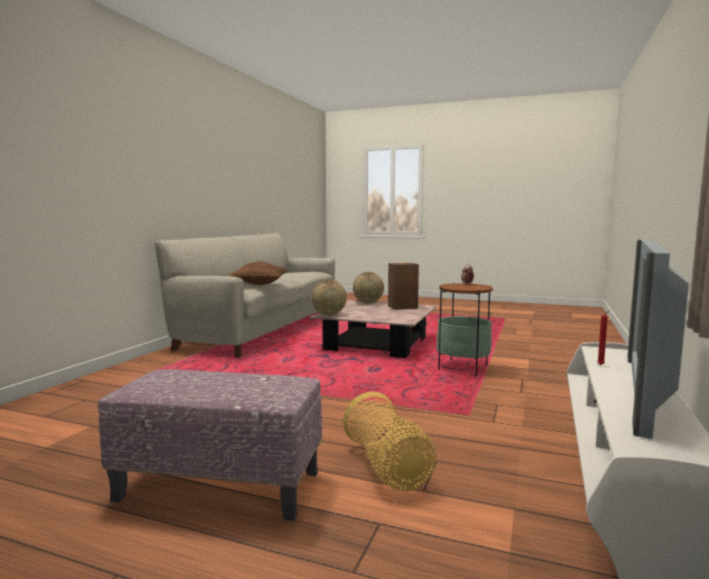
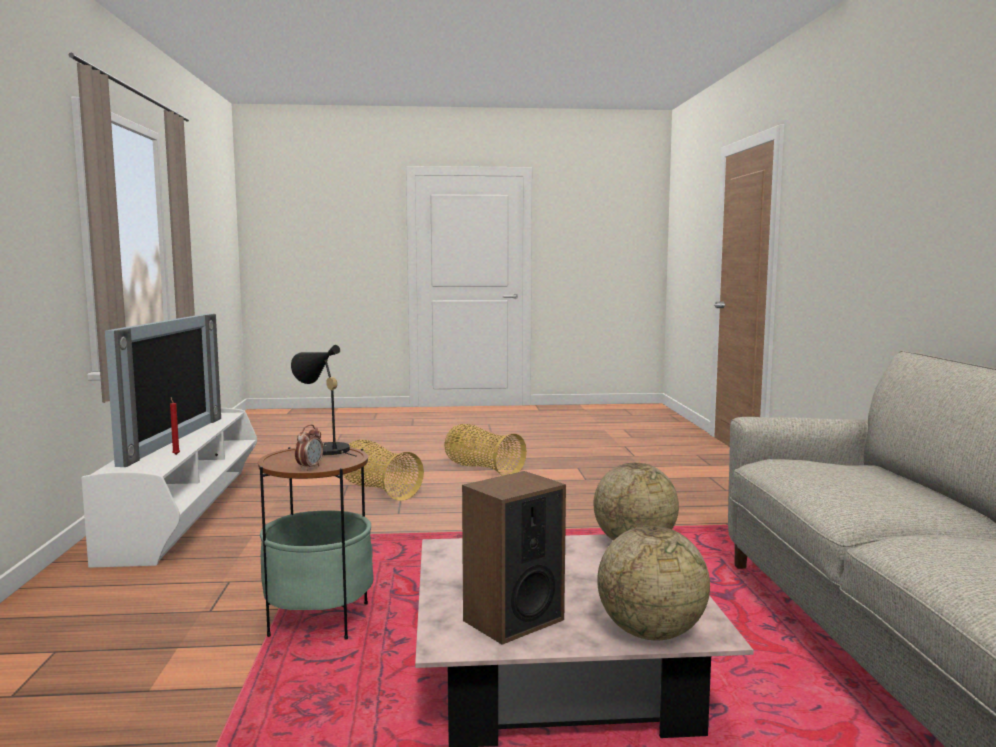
camera: 155 degrees right, 0 degrees up
ottoman [98,369,322,521] -> basket [444,424,527,476]
brown pillow [229,261,287,285] -> none
none -> black table lamp [291,345,357,457]

